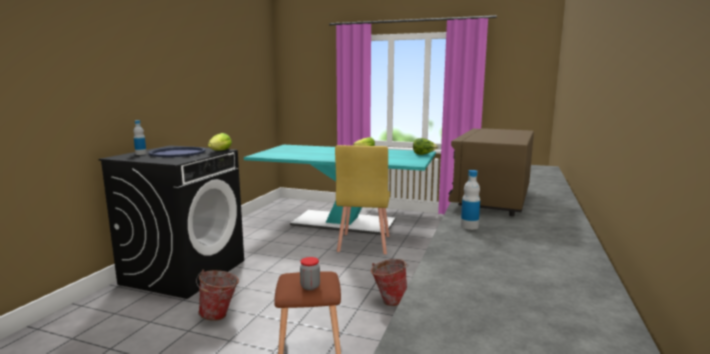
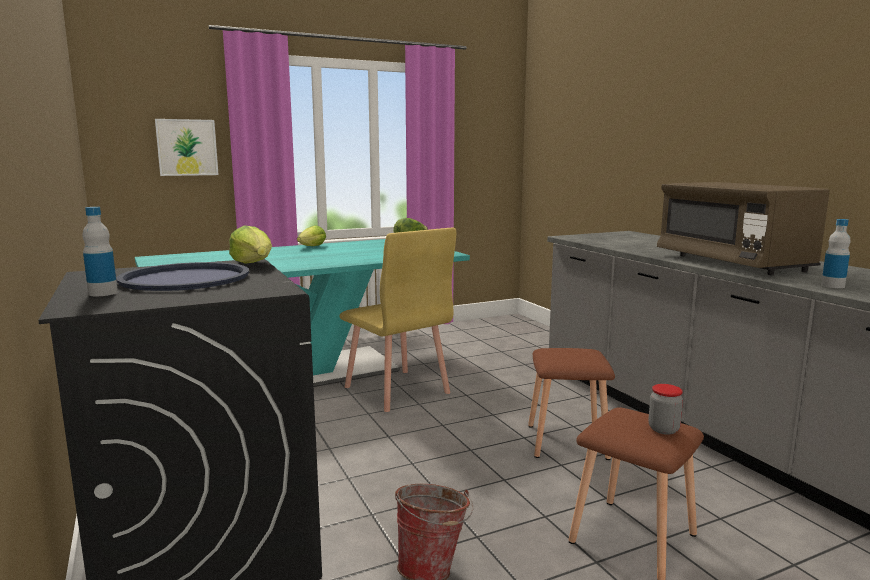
camera: 45 degrees left, 0 degrees up
bucket [371,259,409,306] -> brown stool [528,348,615,460]
none -> picture [155,119,219,176]

